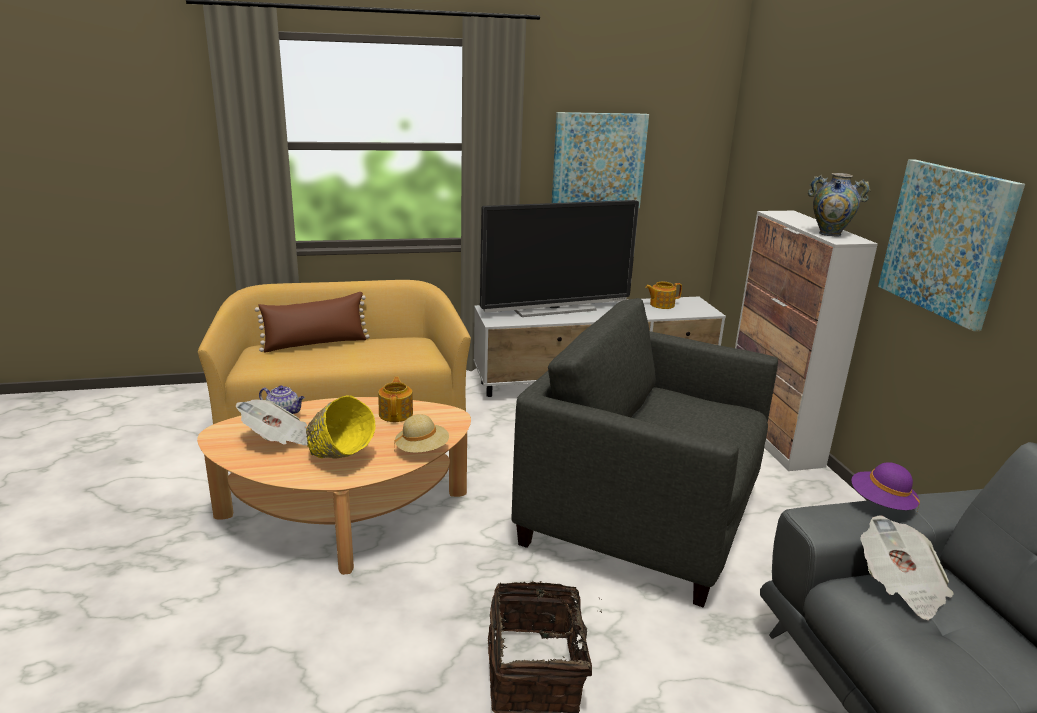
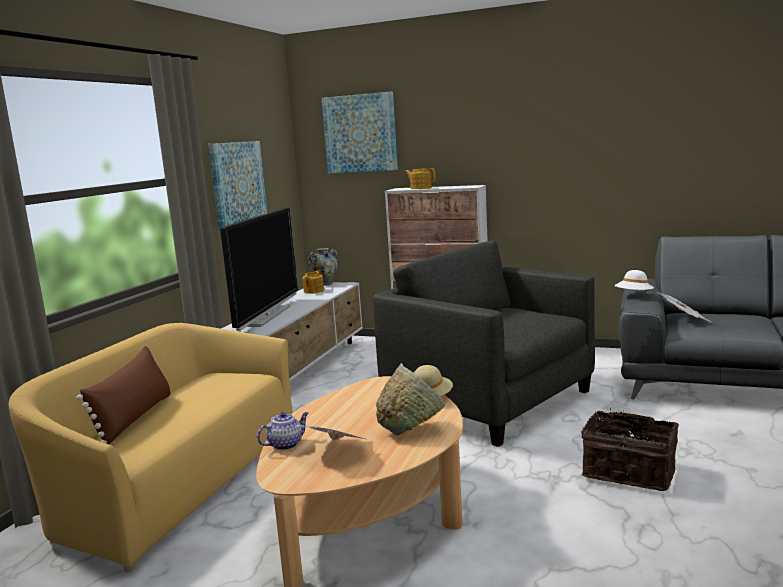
camera: 55 degrees left, 10 degrees down
yellow bowl [306,395,375,458] -> green bowl [376,363,446,436]
teapot [378,377,413,422] -> teapot moved to [404,168,435,189]
grey armchair [512,298,778,608] -> grey armchair turned 75 degrees clockwise [373,240,595,447]
vase [808,173,871,237] -> vase moved to [308,248,338,285]
purple hat [852,462,920,511] -> white hat [615,270,654,293]
picture [878,159,1025,332] -> picture moved to [322,92,398,173]

